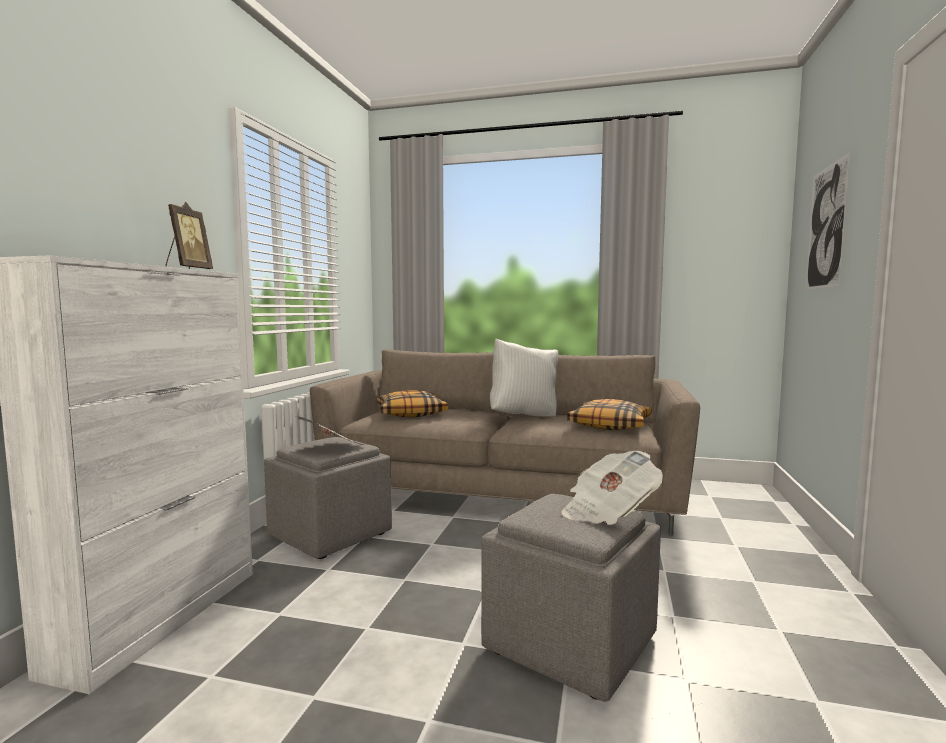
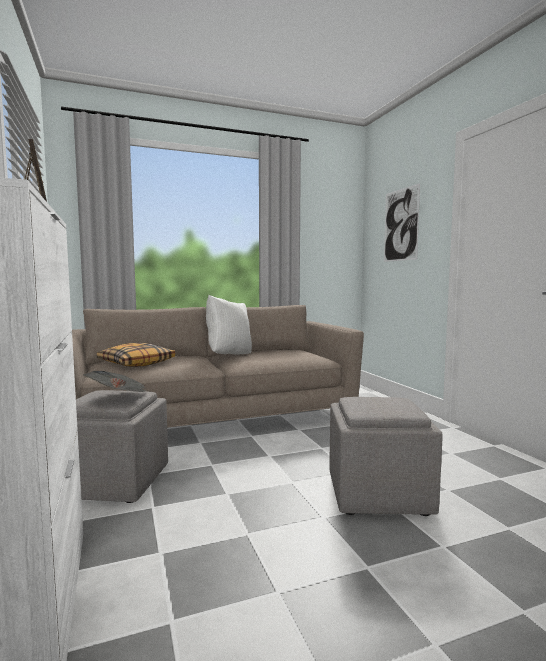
camera: 35 degrees left, 0 degrees up
newspaper [561,451,663,525] -> none
pillow [567,399,651,430] -> none

